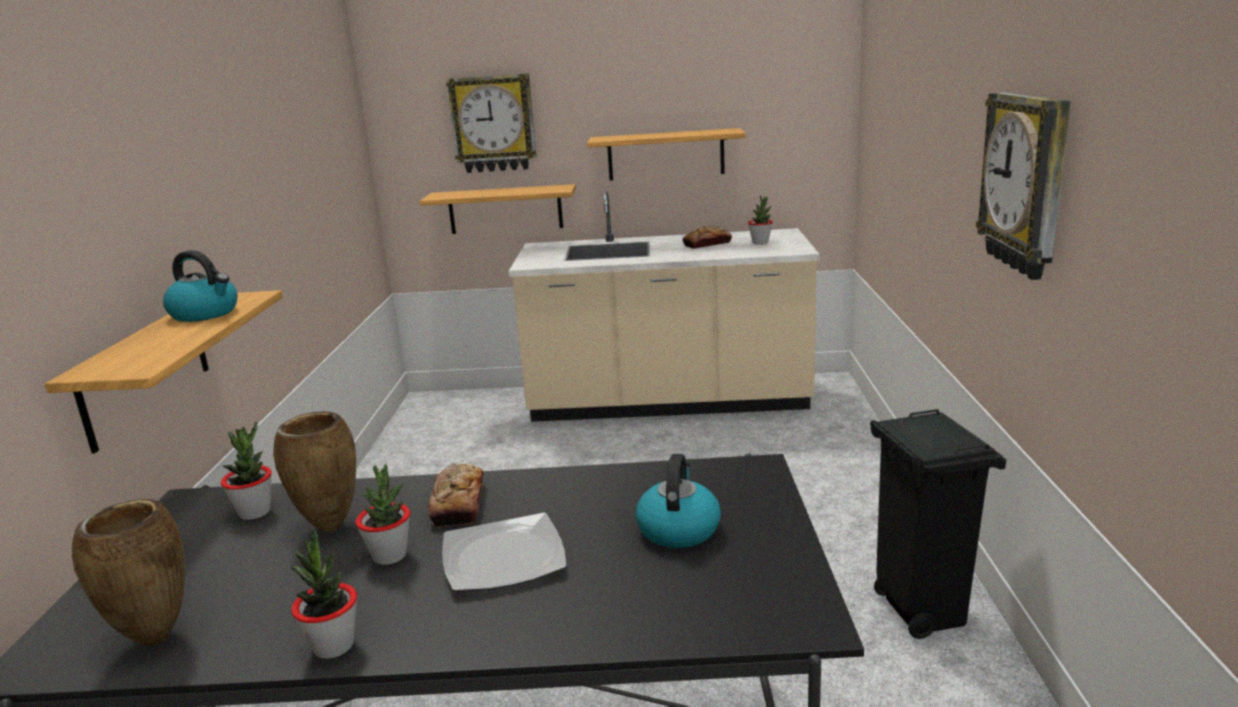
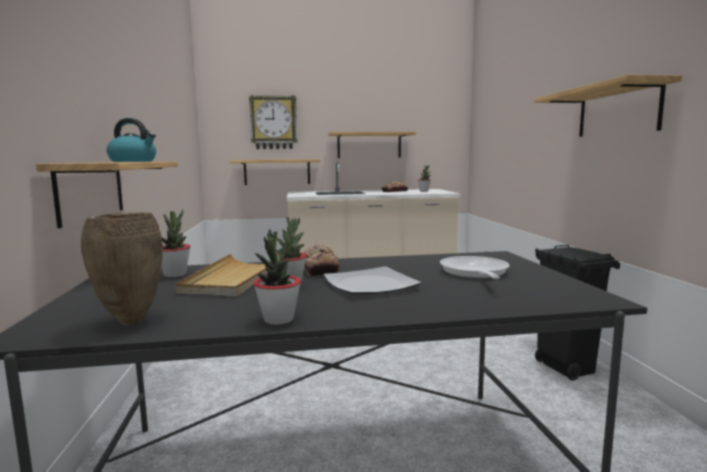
camera: 10 degrees left, 10 degrees down
brown vase [273,411,356,532] -> beige tray [175,254,268,296]
kettle [636,454,721,548] -> frying pan [440,256,509,279]
wall clock [976,92,1071,280] -> shelf [534,75,682,137]

